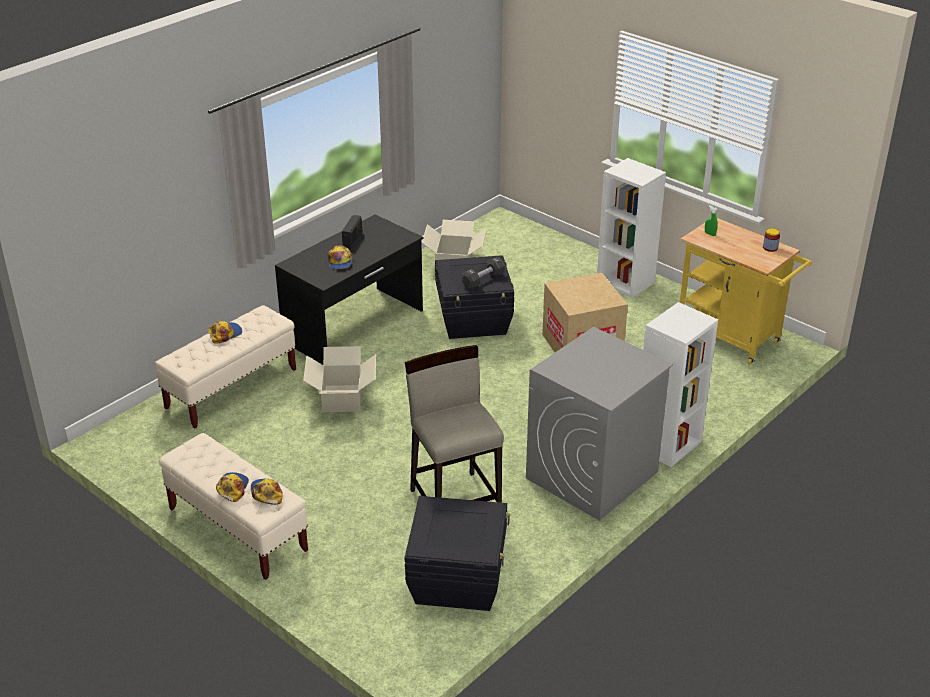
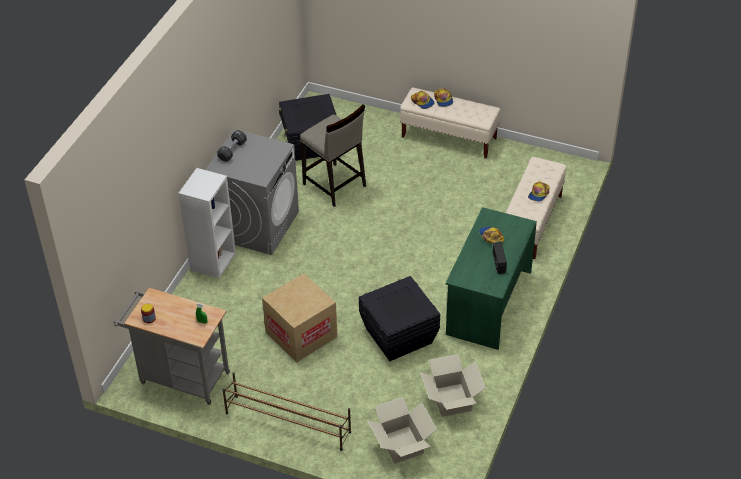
camera: 160 degrees right, 10 degrees up
black desk [275,215,423,365] -> green desk [446,207,537,350]
cardboard box [303,346,376,412] -> cardboard box moved to [368,397,437,464]
black dumbbell [462,257,505,289] -> black dumbbell moved to [217,130,247,162]
white bookcase [597,158,666,298] -> brown shoe rack [223,372,351,451]
yellow cart [680,218,812,365] -> grey cart [114,288,230,405]

